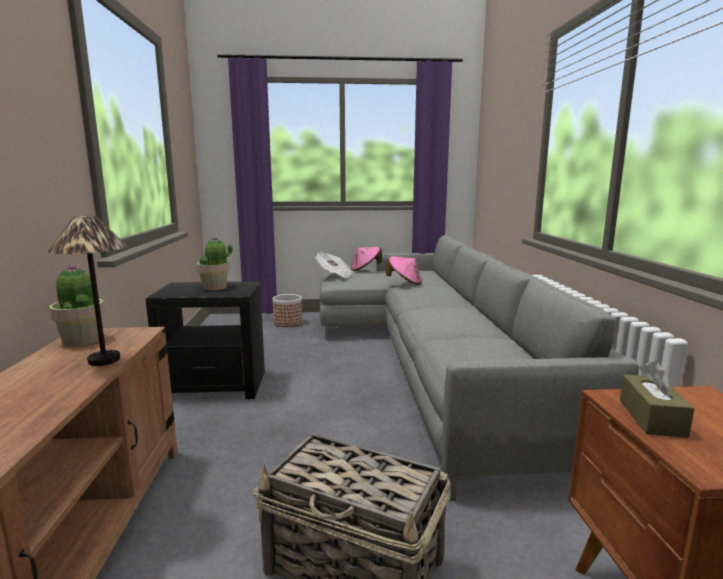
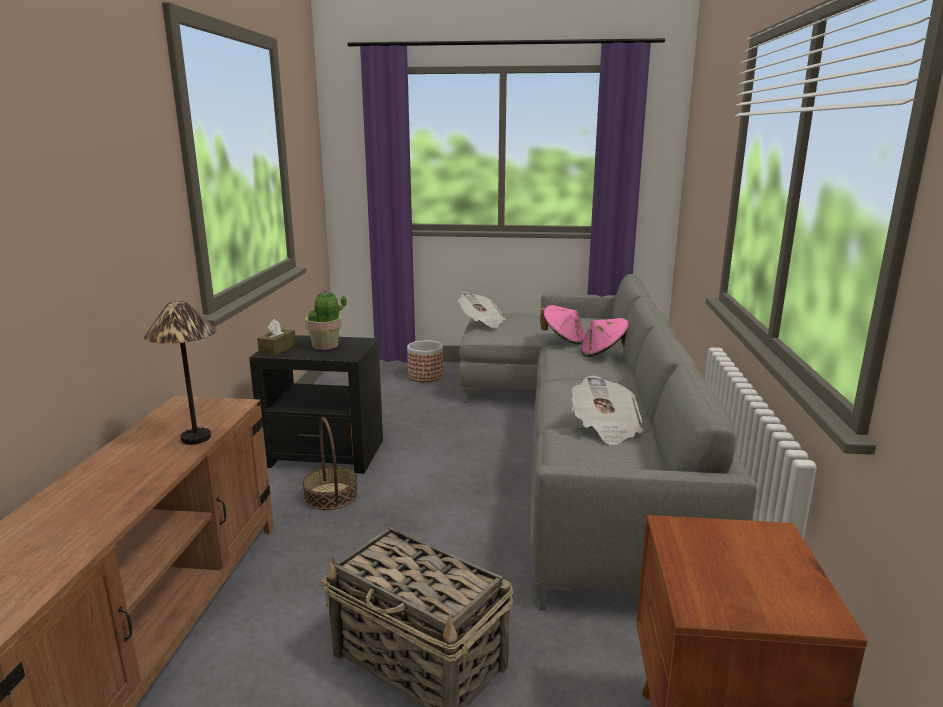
camera: 10 degrees right, 5 degrees up
potted plant [49,264,105,346] -> none
pink hat [351,247,382,271] -> pink hat moved to [581,318,630,357]
brown tissue box [620,361,695,438] -> brown tissue box moved to [257,319,296,355]
none -> basket [302,417,358,510]
none -> newspaper [572,376,643,445]

